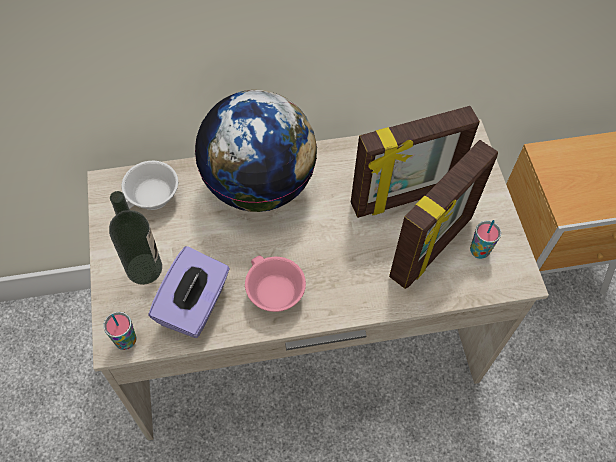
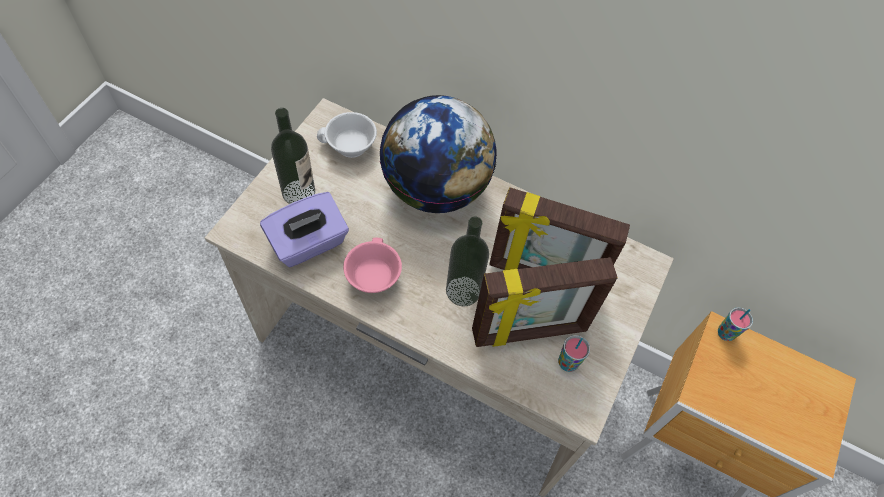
camera: 35 degrees right, 0 degrees up
cup [103,312,137,350] -> cup moved to [718,308,753,341]
none -> bottle [446,216,489,306]

